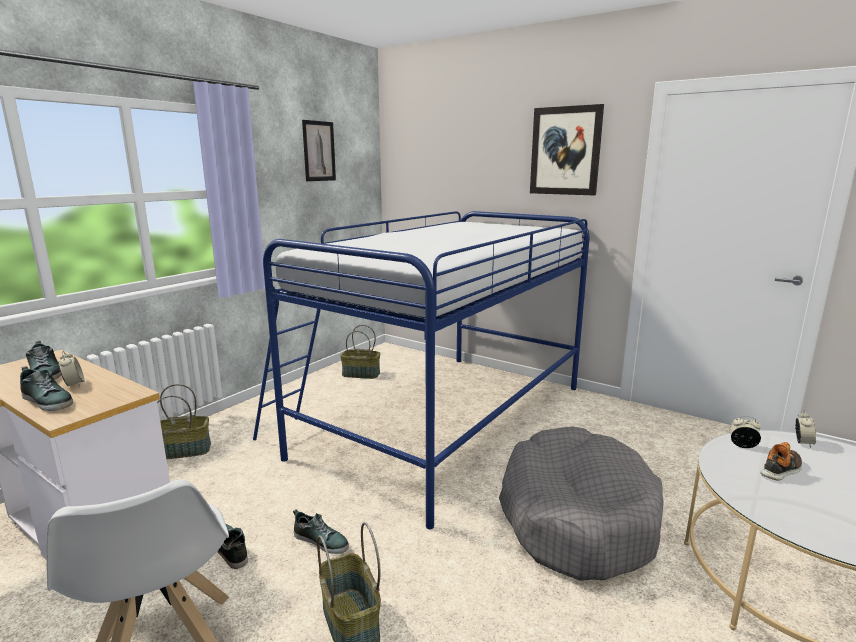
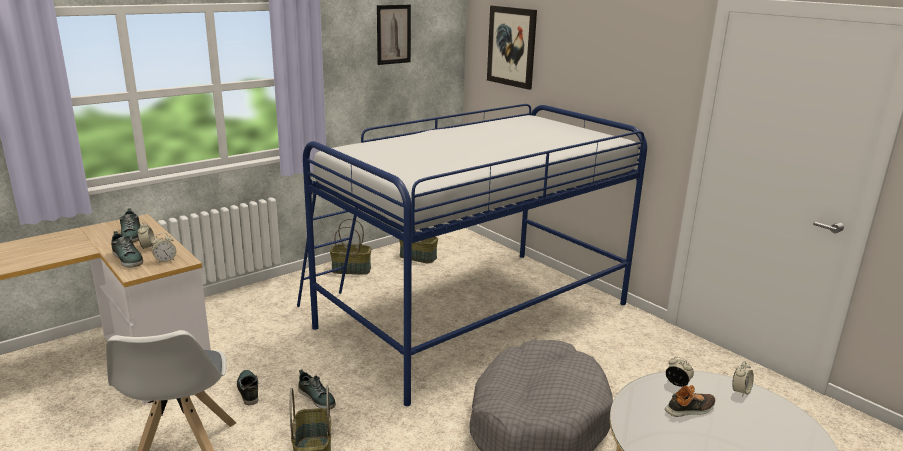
camera: 15 degrees right, 5 degrees up
basket [157,384,211,459] -> basket moved to [330,219,372,275]
picture [530,104,604,196] -> picture moved to [487,6,537,90]
none -> alarm clock [152,233,176,263]

